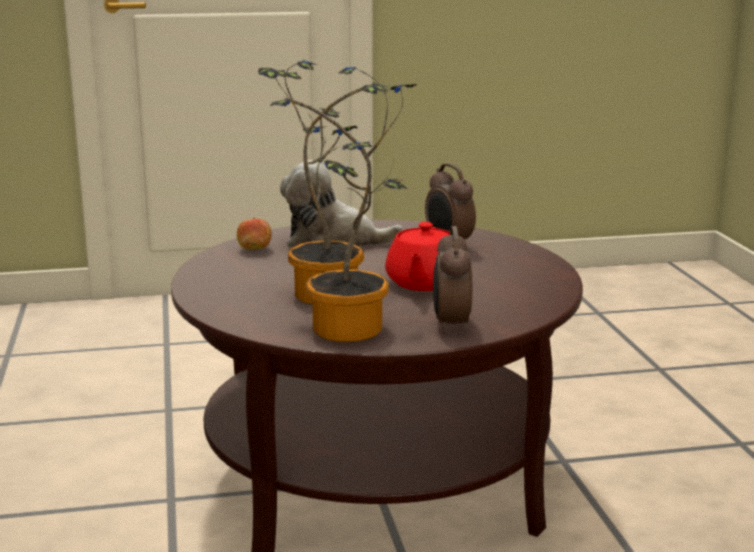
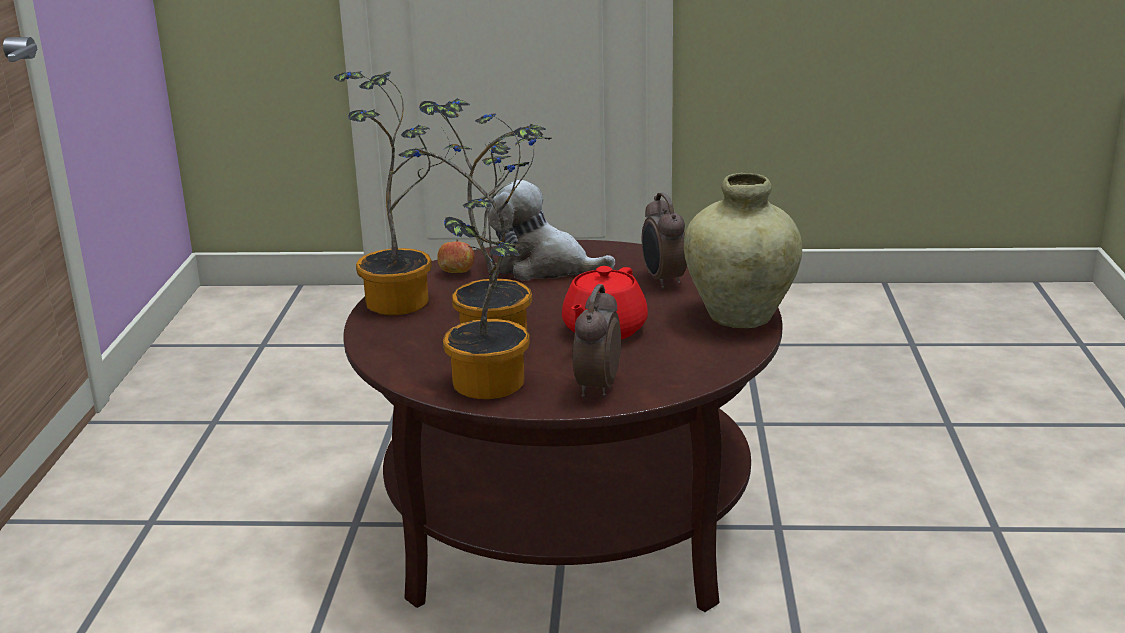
camera: 15 degrees right, 5 degrees up
none -> potted plant [334,71,471,315]
none -> beige vase [684,173,802,329]

